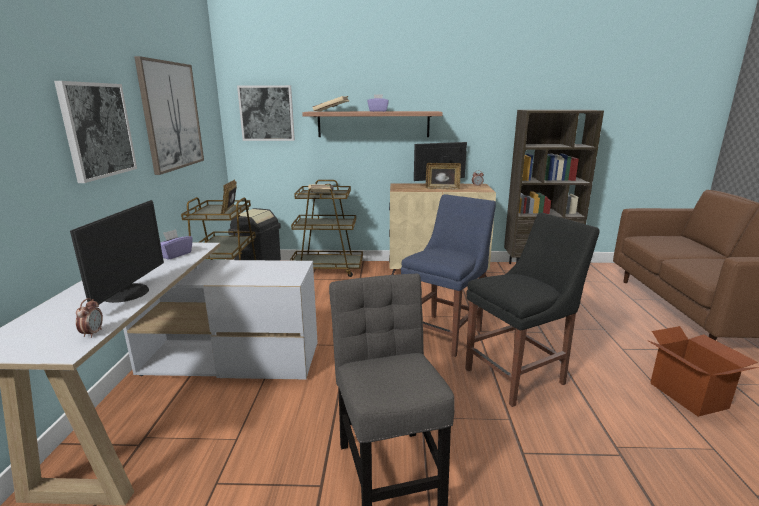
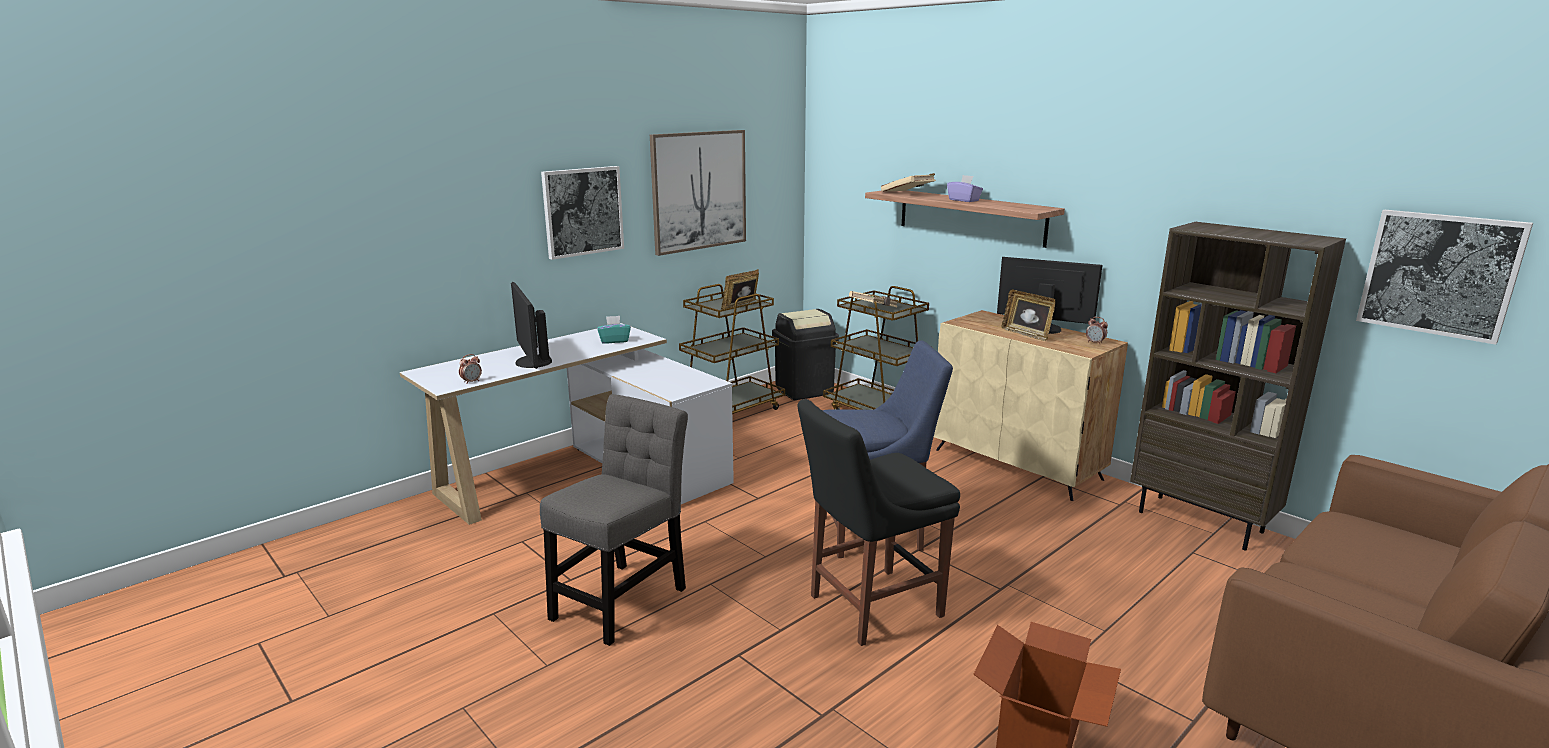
camera: 45 degrees right, 0 degrees up
monitor [70,200,164,304] -> monitor turned 105 degrees clockwise [511,282,552,369]
purple tissue box [160,229,193,260] -> turquoise tissue box [597,316,631,344]
picture [237,85,295,141] -> picture moved to [1356,210,1533,345]
black chair [465,213,600,407] -> black chair turned 135 degrees clockwise [798,399,960,646]

